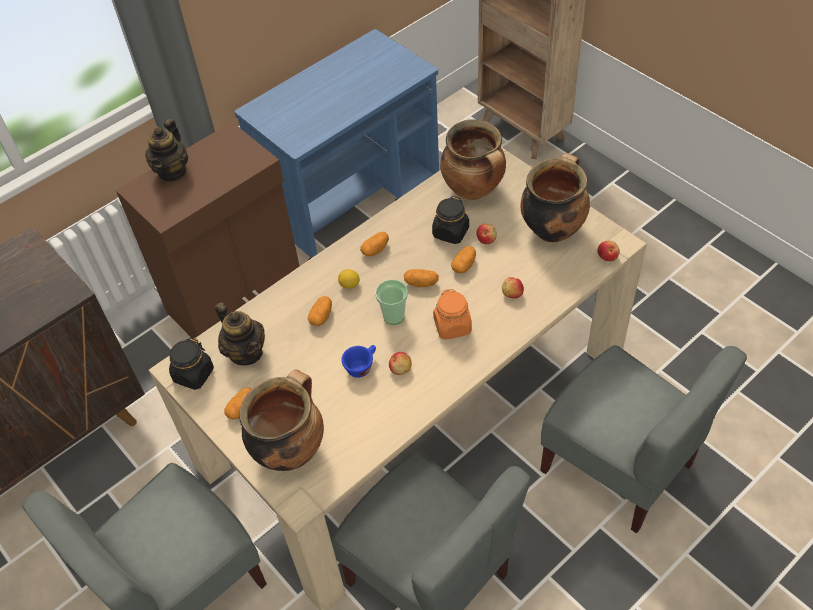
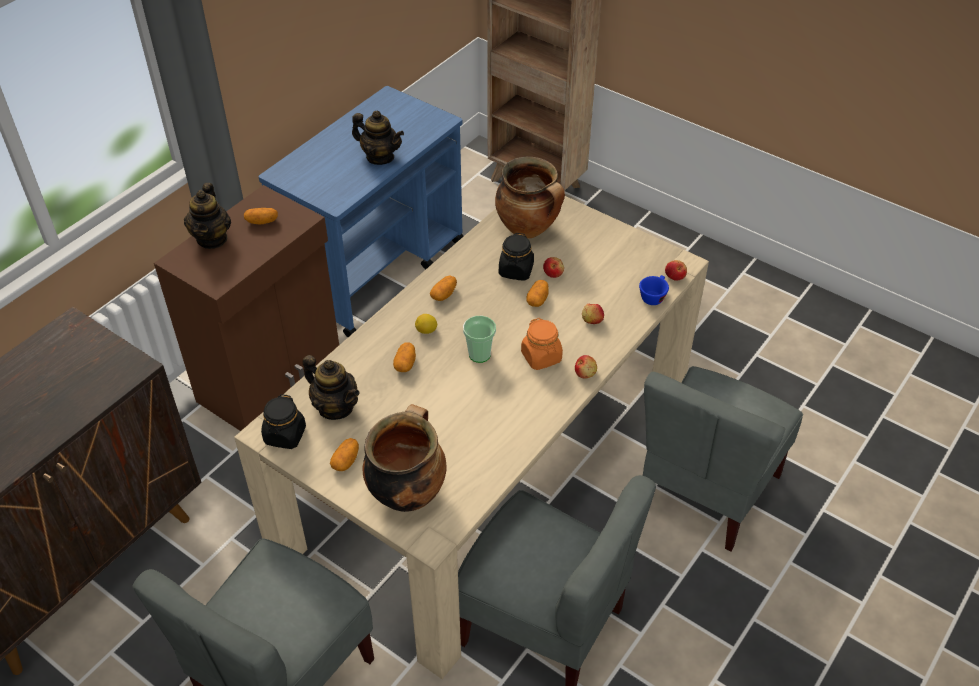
camera: 15 degrees left, 5 degrees down
blue cup [341,345,376,378] -> blue cup moved to [639,275,669,305]
apple [389,352,412,375] -> apple moved to [575,355,597,378]
potato [404,269,439,287] -> potato moved to [244,208,278,225]
cooking pot [520,153,590,242] -> none
grey chair [540,345,747,534] -> grey chair turned 90 degrees clockwise [643,366,803,552]
none -> teapot [352,111,404,165]

